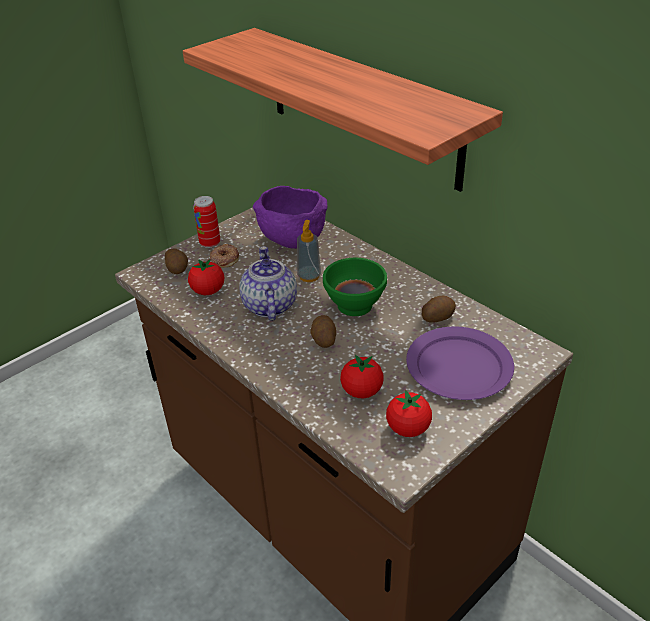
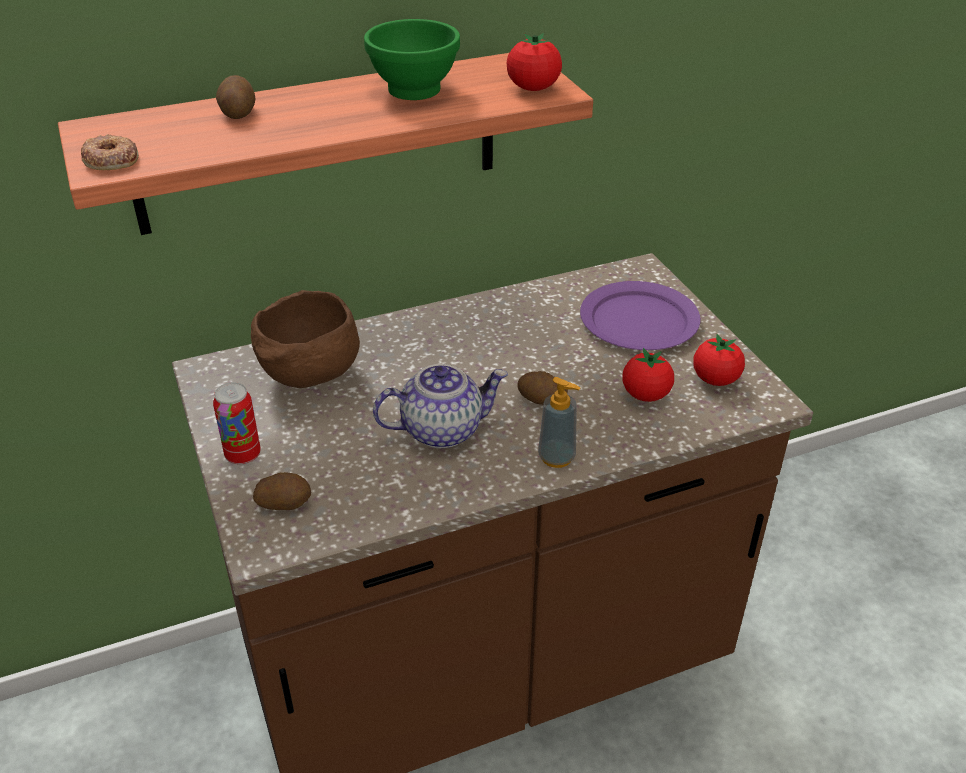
camera: 70 degrees left, 0 degrees up
tomato [188,259,224,295] -> tomato moved to [507,33,562,91]
donut [210,244,239,268] -> donut moved to [81,134,139,170]
teapot [239,246,297,321] -> teapot turned 150 degrees clockwise [373,364,508,448]
purple bowl [253,186,328,249] -> brown bowl [251,290,360,388]
soap dispenser [297,220,321,282] -> soap dispenser moved to [538,377,580,468]
green bowl [323,258,387,316] -> green bowl moved to [364,19,460,100]
potato [422,296,456,323] -> potato moved to [216,75,255,119]

